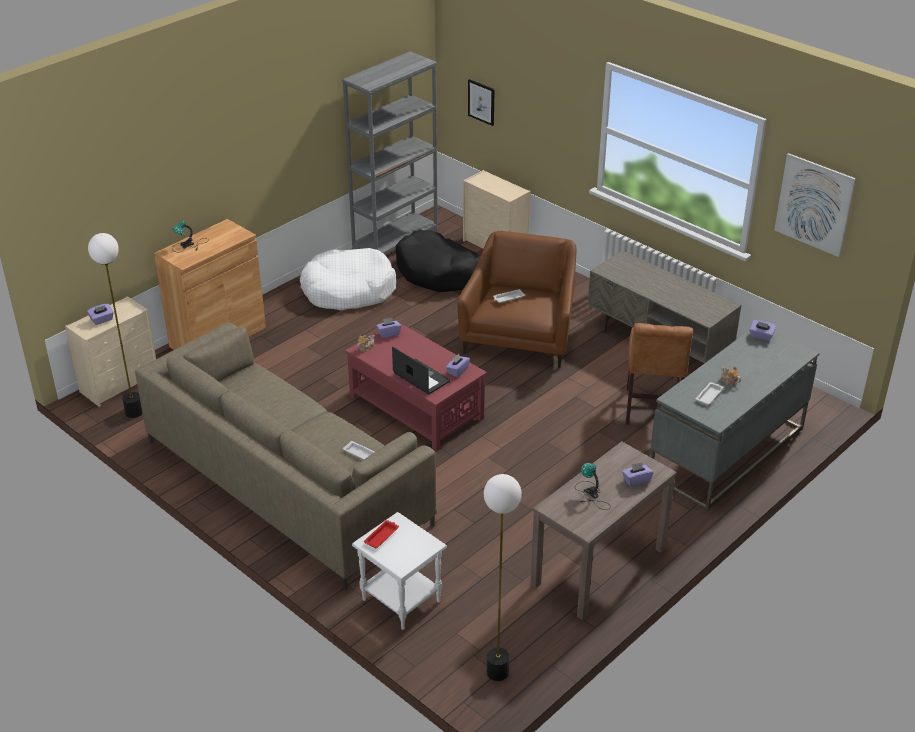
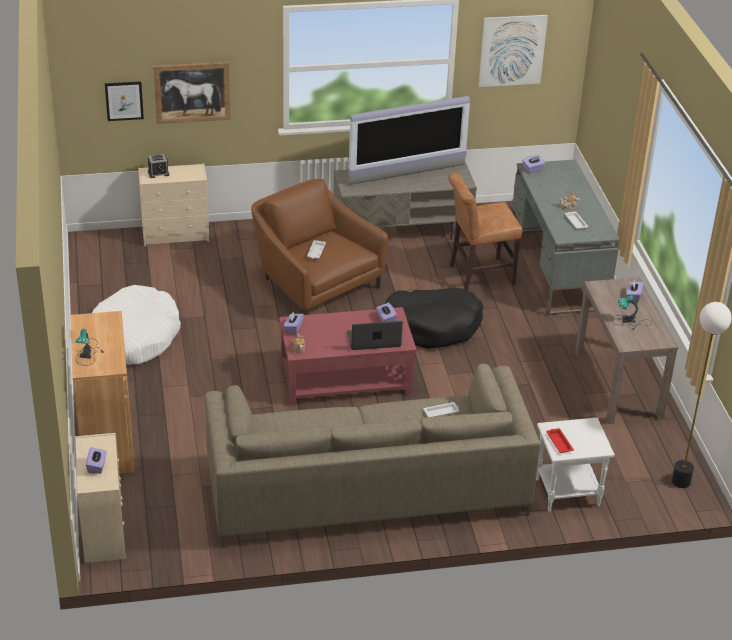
camera: 55 degrees left, 0 degrees up
floor lamp [88,233,143,418] -> none
grey bookcase [342,51,438,255] -> none
black dog bed [396,230,480,292] -> black dog bed moved to [384,288,483,349]
brown chair [626,323,693,425] -> brown chair turned 120 degrees clockwise [448,172,522,291]
none -> alarm clock [148,154,169,178]
none -> picture [153,62,231,124]
none -> television [348,96,470,185]

